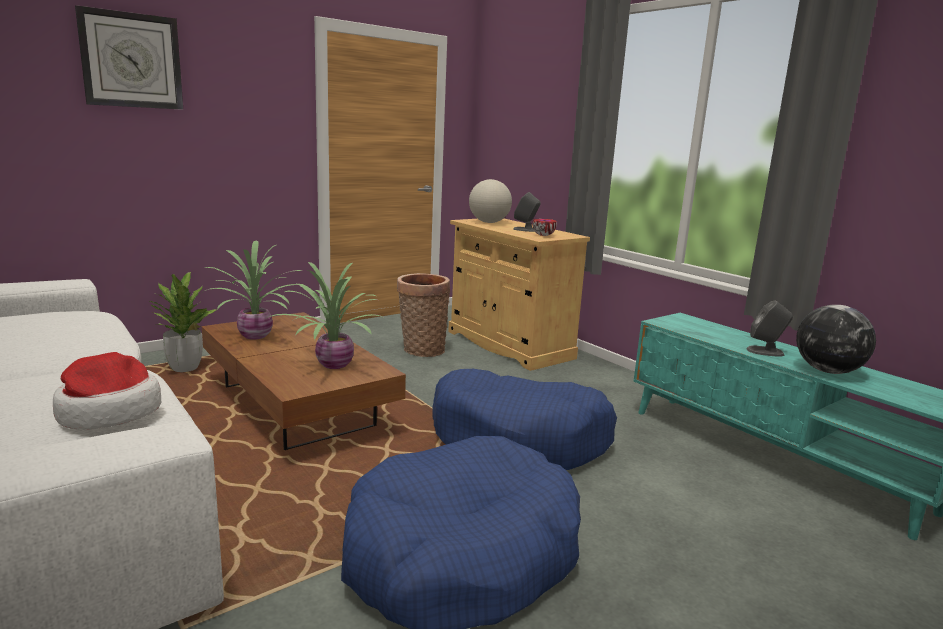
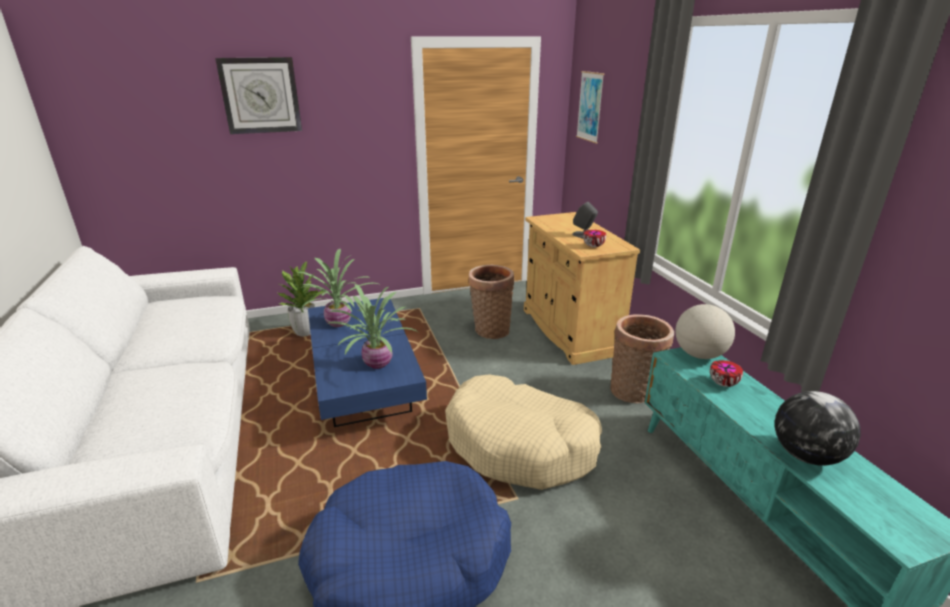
camera: 20 degrees right, 10 degrees up
hat [53,352,161,430] -> none
brown coffee table [202,312,406,450] -> blue coffee table [308,298,427,427]
blue dog bed [433,369,617,470] -> beige dog bed [445,374,602,490]
globe [469,179,512,223] -> globe moved to [676,304,735,359]
grey speaker [746,301,793,357] -> none
none -> picture [576,71,604,144]
none -> basket [610,314,674,404]
none -> bowl [710,360,743,387]

